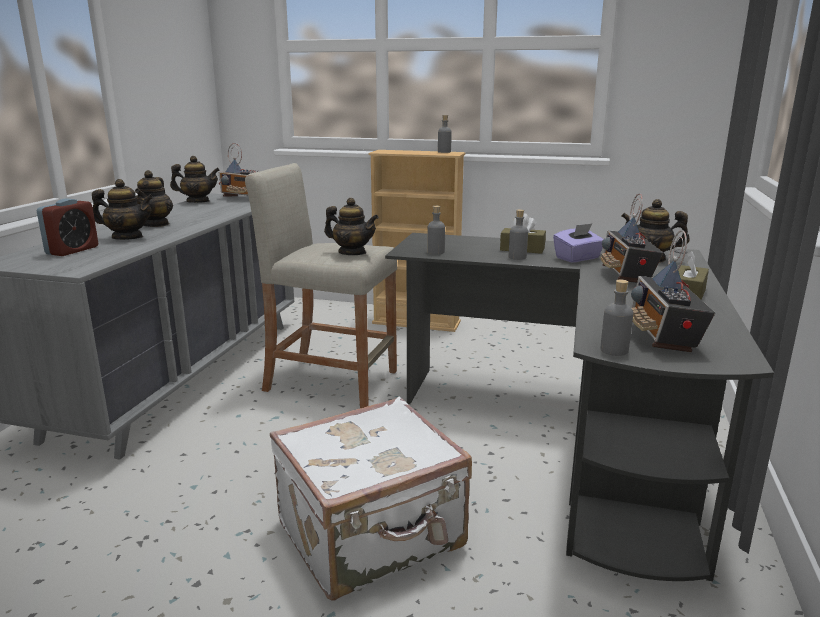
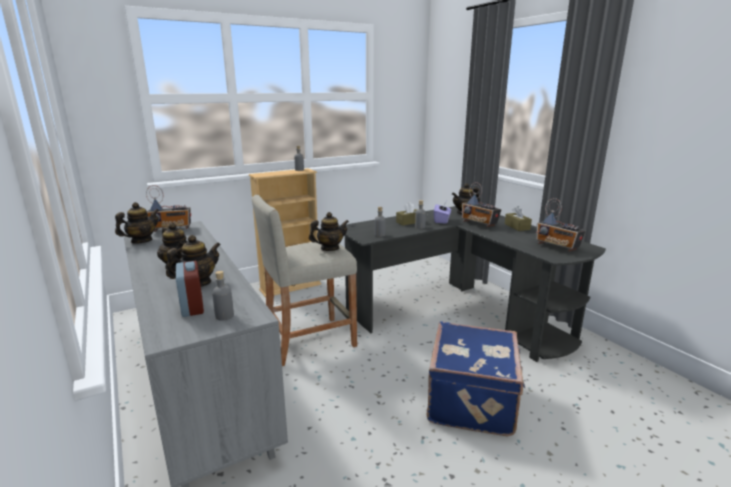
camera: 45 degrees left, 0 degrees up
white suitcase [270,396,472,600] -> blue suitcase [426,322,525,436]
grey bottle [600,280,633,356] -> grey bottle moved to [212,271,234,321]

